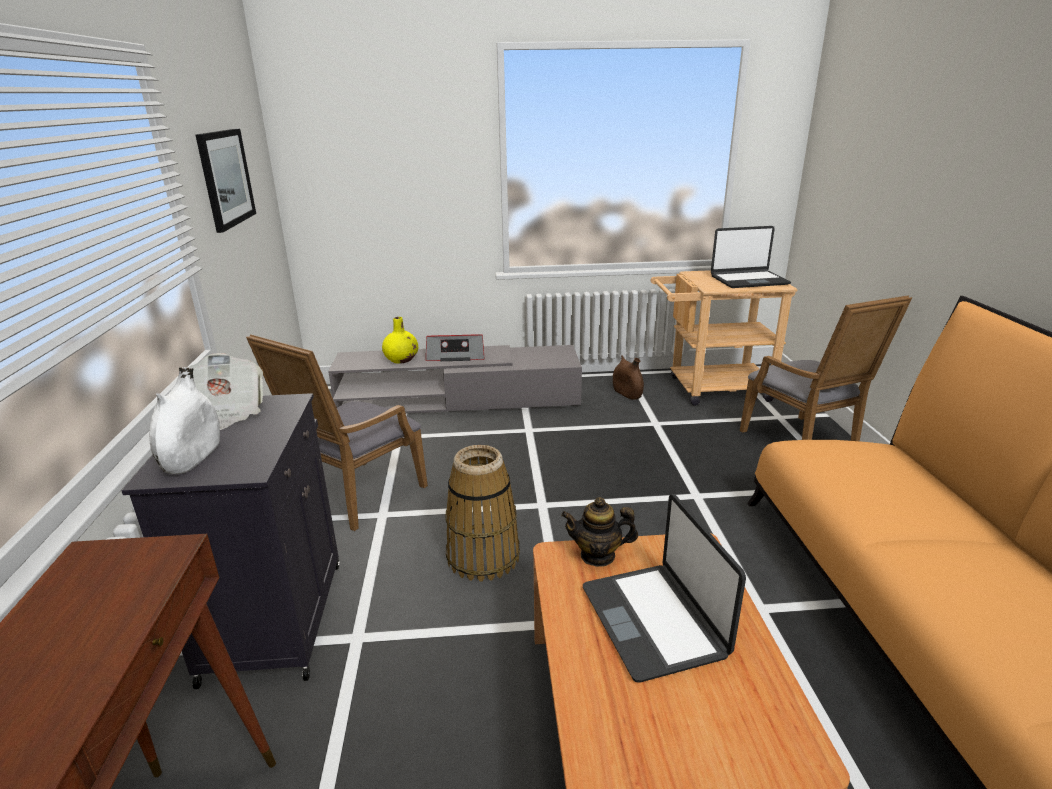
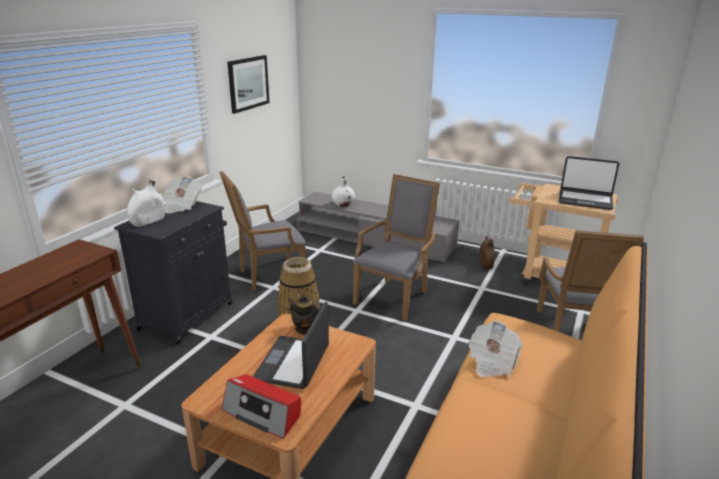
camera: 30 degrees right, 0 degrees up
yellow vase [382,317,418,364] -> white vase [332,177,355,207]
radio [426,334,485,361] -> radio moved to [221,374,301,439]
none -> grey armchair [353,174,440,321]
none -> newspaper [468,321,523,377]

